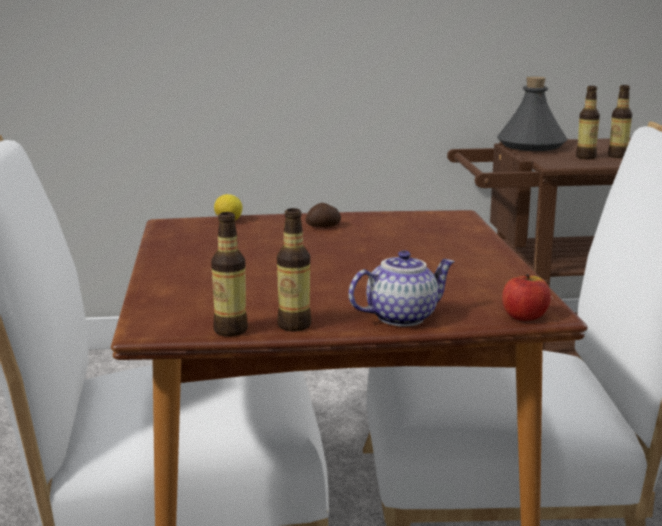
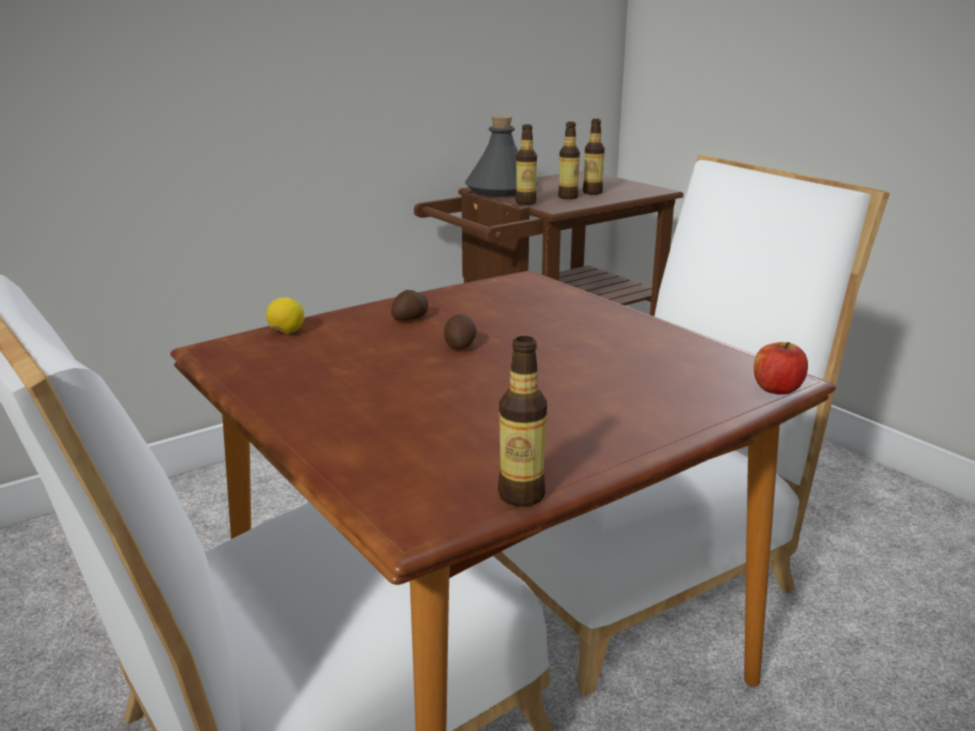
camera: 30 degrees left, 5 degrees up
bottle [277,208,311,331] -> bottle moved to [515,124,537,205]
teapot [349,250,455,326] -> none
none -> potato [444,314,477,349]

